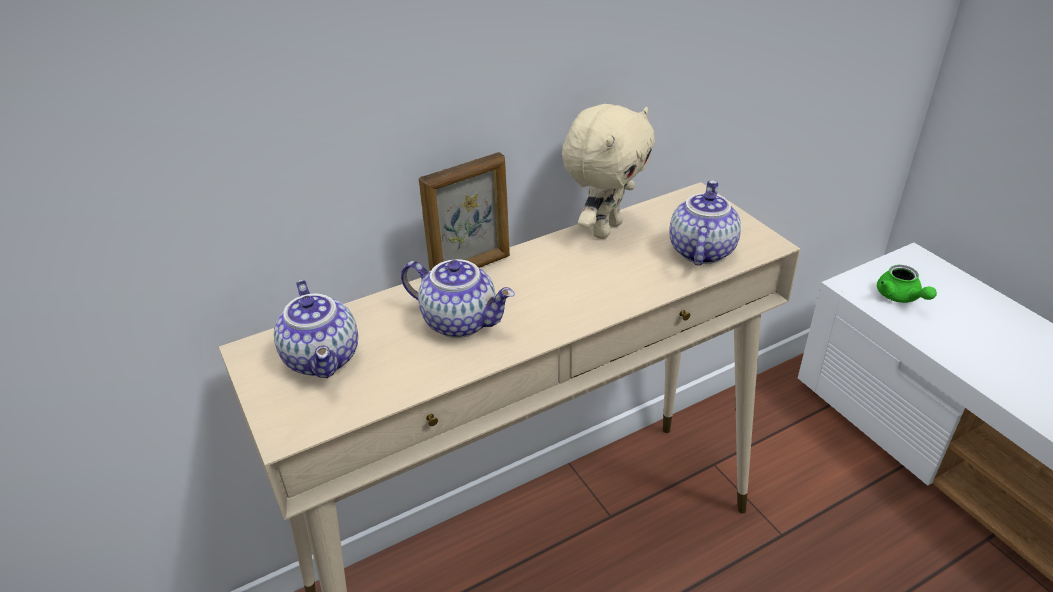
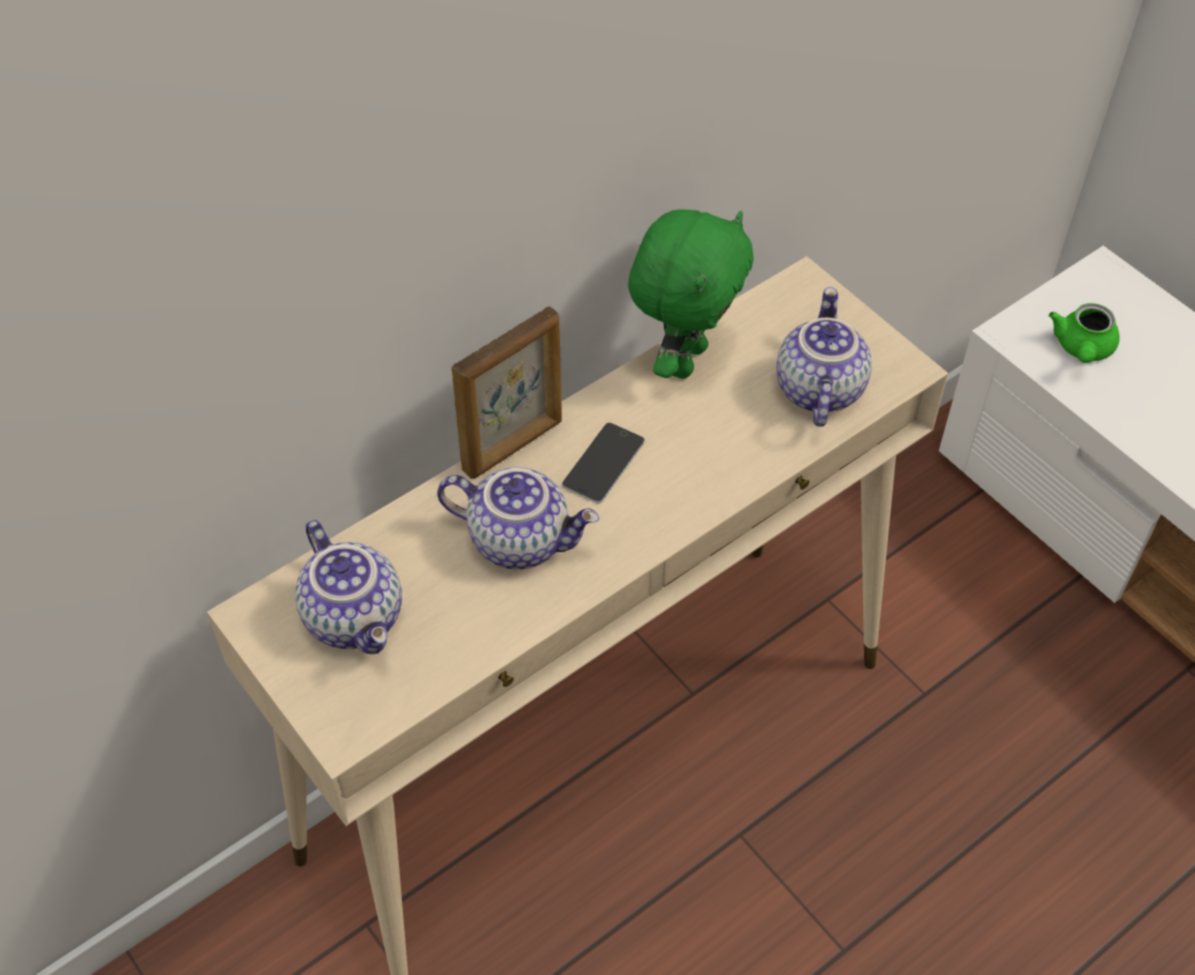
camera: 10 degrees left, 15 degrees up
beige plush toy [562,104,655,239] -> green plush toy [628,209,754,379]
green teapot [877,265,937,303] -> green teapot turned 45 degrees clockwise [1049,303,1120,363]
none -> phone [562,423,645,504]

